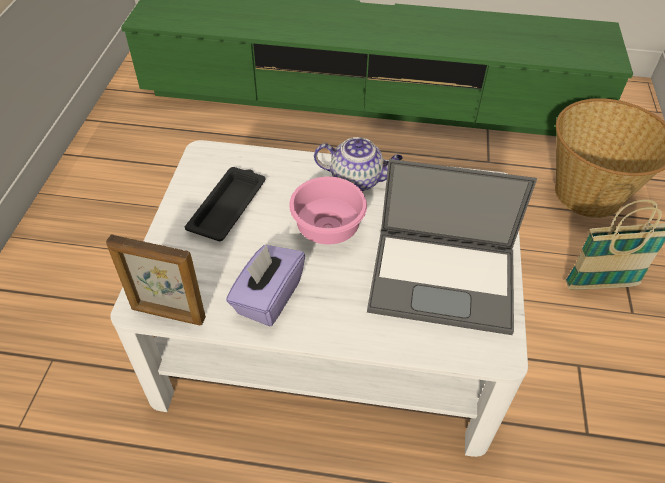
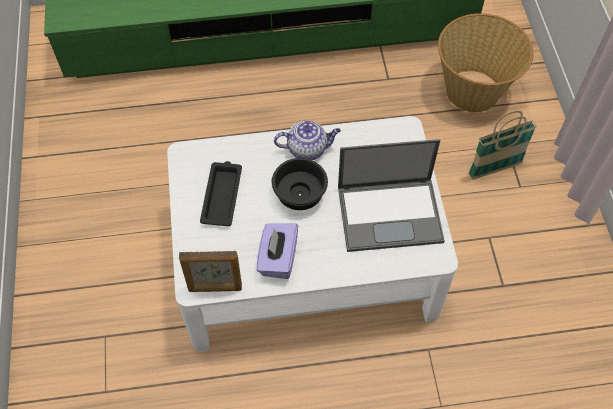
camera: 15 degrees left, 10 degrees up
pink bowl [289,177,367,244] -> black bowl [272,158,328,210]

